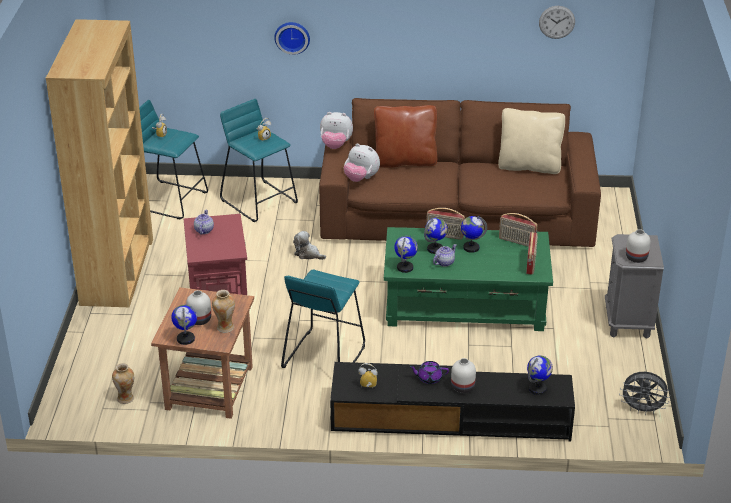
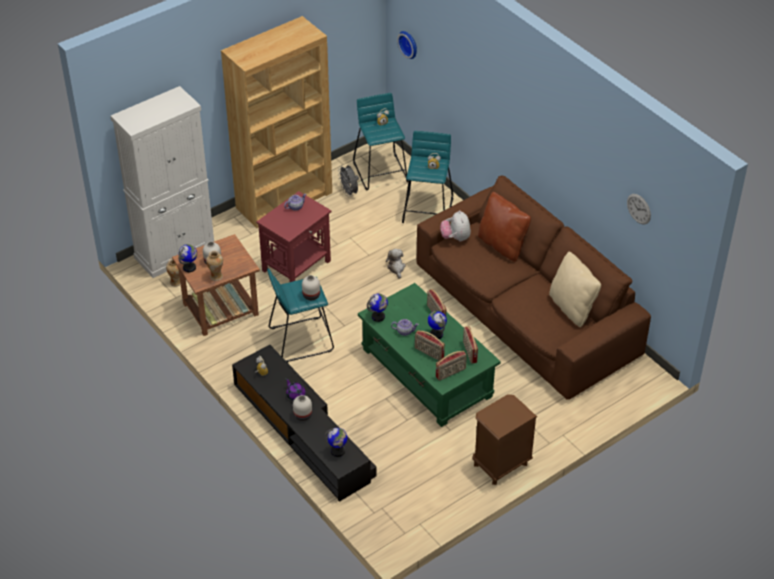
camera: 50 degrees right, 10 degrees up
wall clock [274,22,310,55] -> wall clock moved to [397,31,417,59]
plush toy [320,112,353,149] -> none
globe [424,218,448,254] -> none
grey nightstand [605,234,664,339] -> brown nightstand [472,394,537,485]
grey fan [619,372,670,415] -> grey fan moved to [338,165,359,197]
white vase [626,229,651,263] -> white vase moved to [302,275,320,300]
none -> white cabinet [111,86,214,278]
none -> radio [415,330,445,361]

